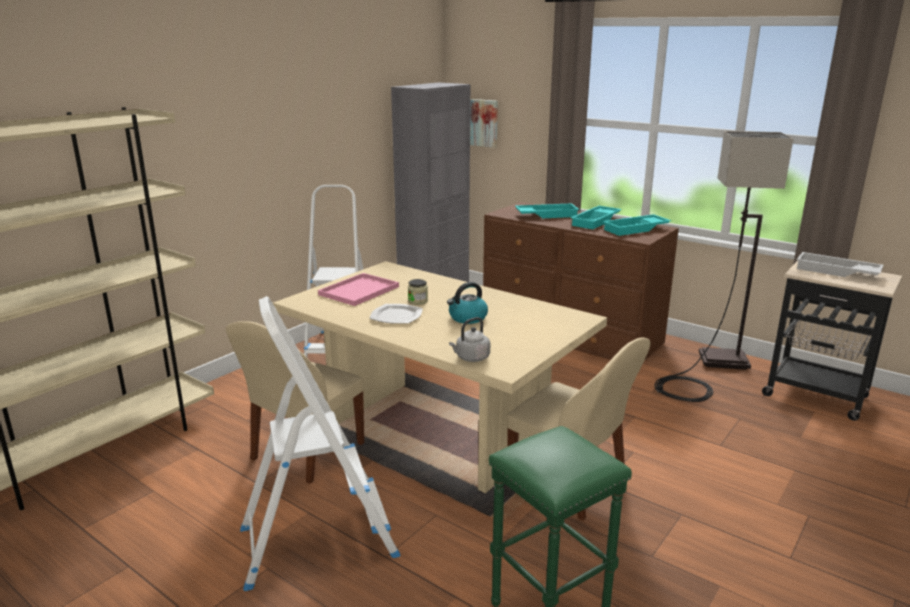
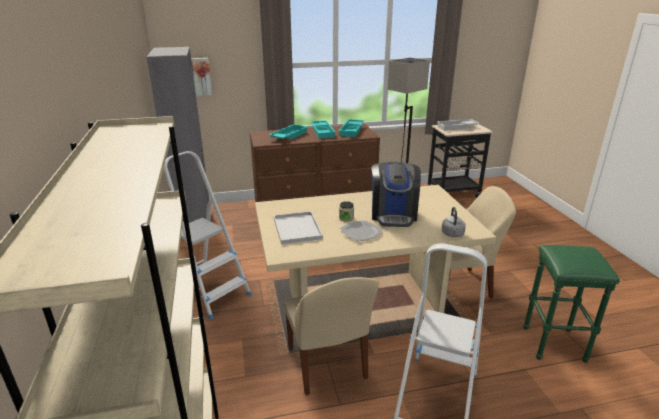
camera: 50 degrees left, 5 degrees up
pink tray [318,273,399,306] -> white tray [273,211,323,244]
kettle [447,282,488,324] -> coffee machine [372,162,421,227]

